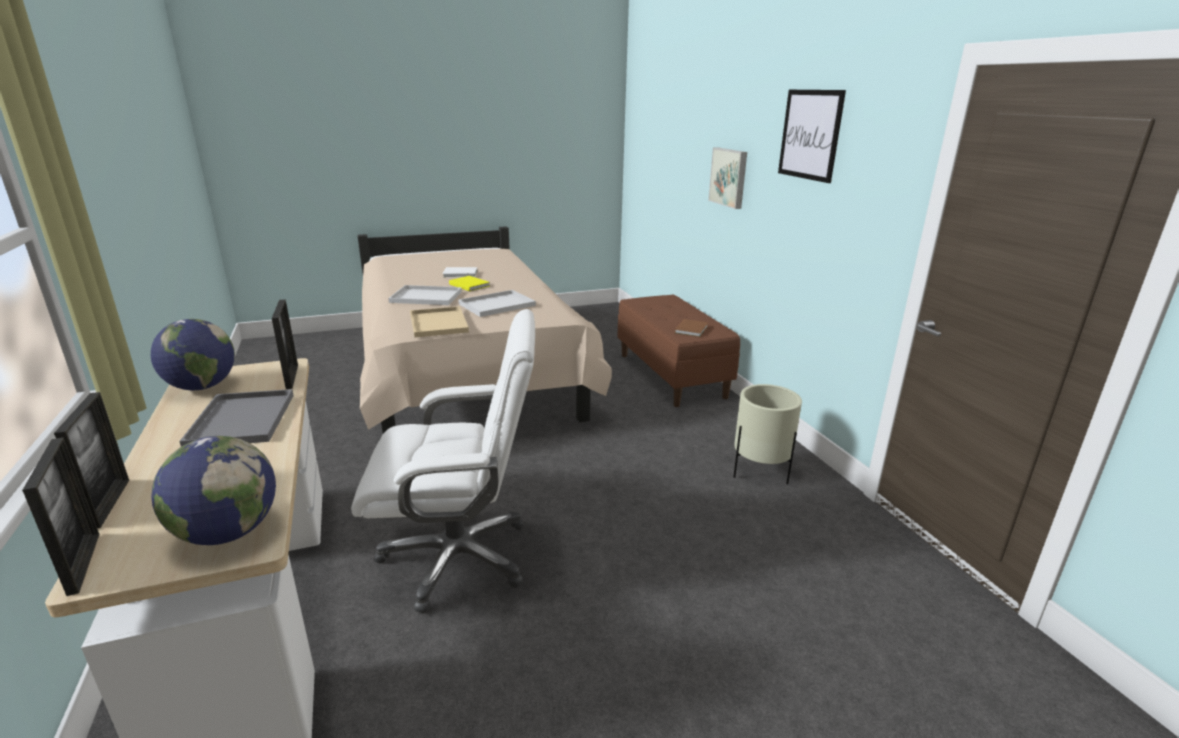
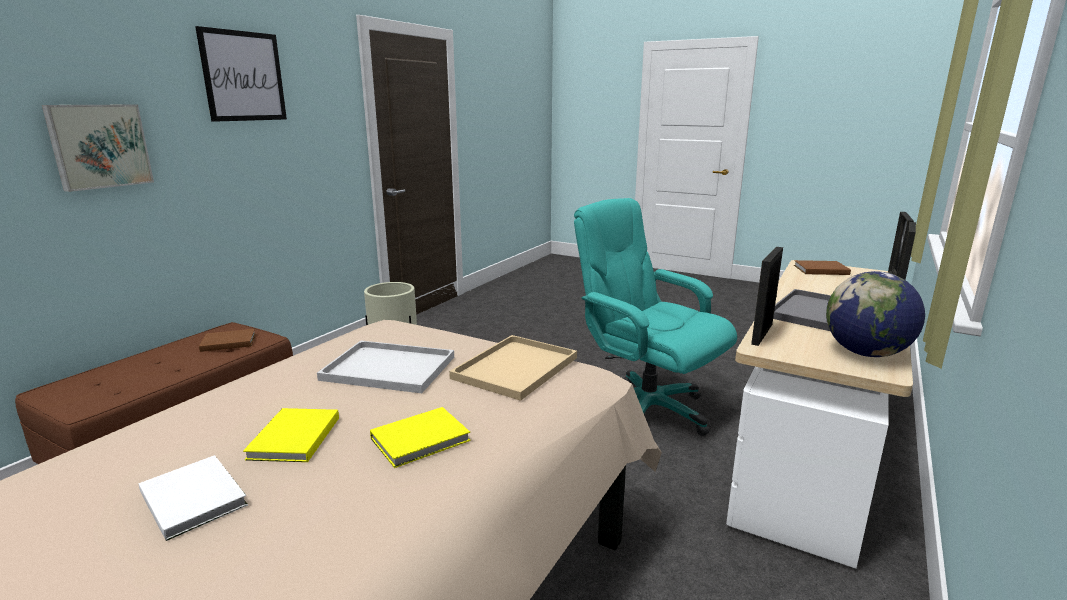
camera: 130 degrees left, 5 degrees down
globe [151,436,276,545] -> brown book [794,260,851,275]
white office chair [351,309,535,613] -> turquoise office chair [574,198,737,436]
white tray [388,285,462,305] -> yellow book [370,407,471,468]

